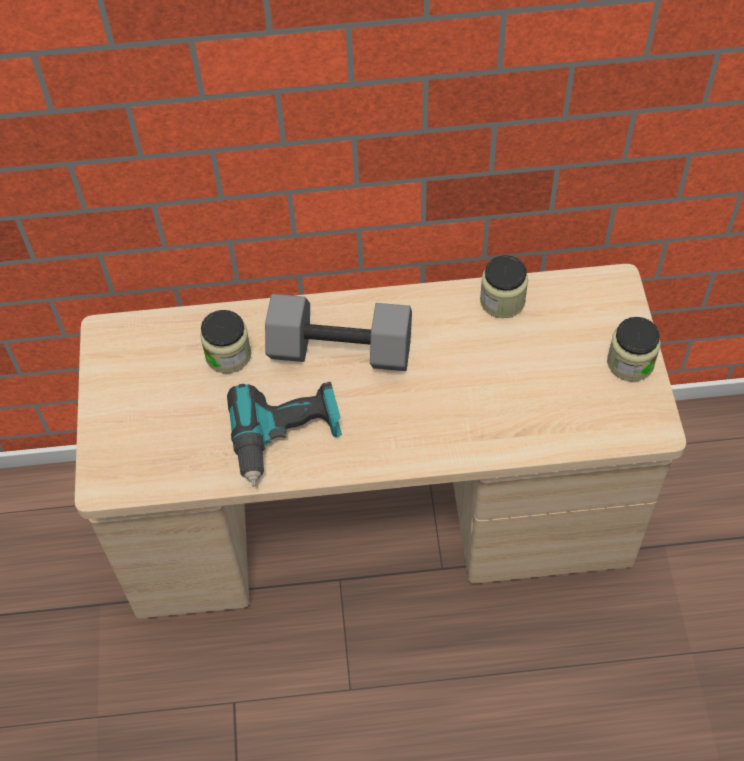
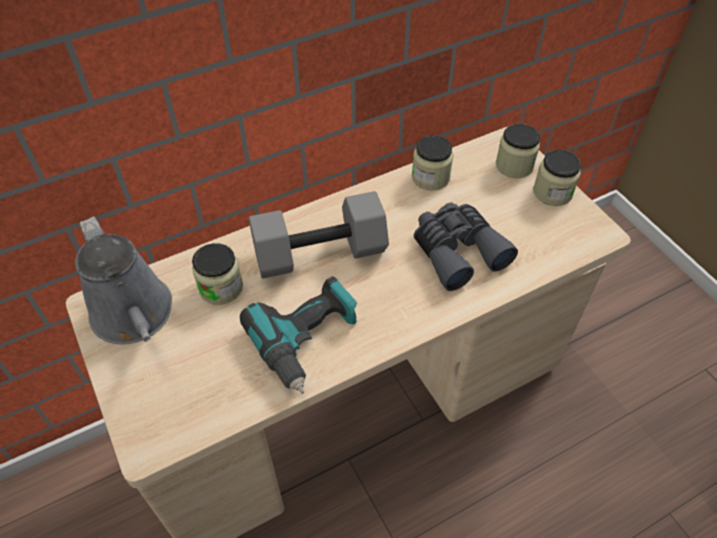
camera: 25 degrees left, 5 degrees down
none -> grey watering can [75,216,172,344]
none -> grey binoculars [414,202,518,291]
none -> jar [496,124,540,178]

